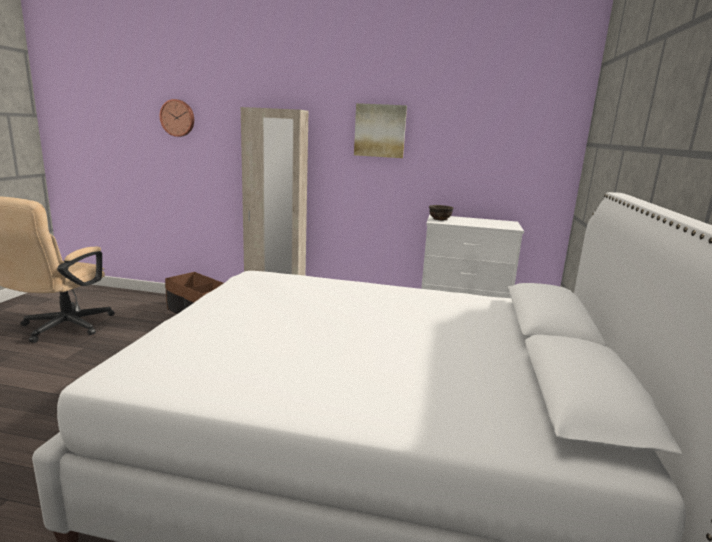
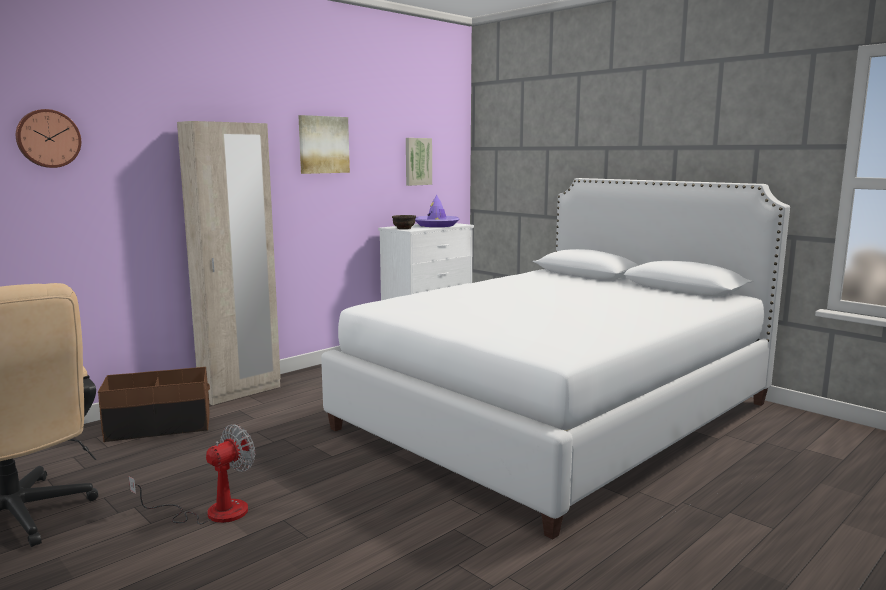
camera: 55 degrees left, 5 degrees down
none -> fan [129,424,255,524]
none -> picture [406,138,432,186]
none -> purple hat [415,195,460,227]

